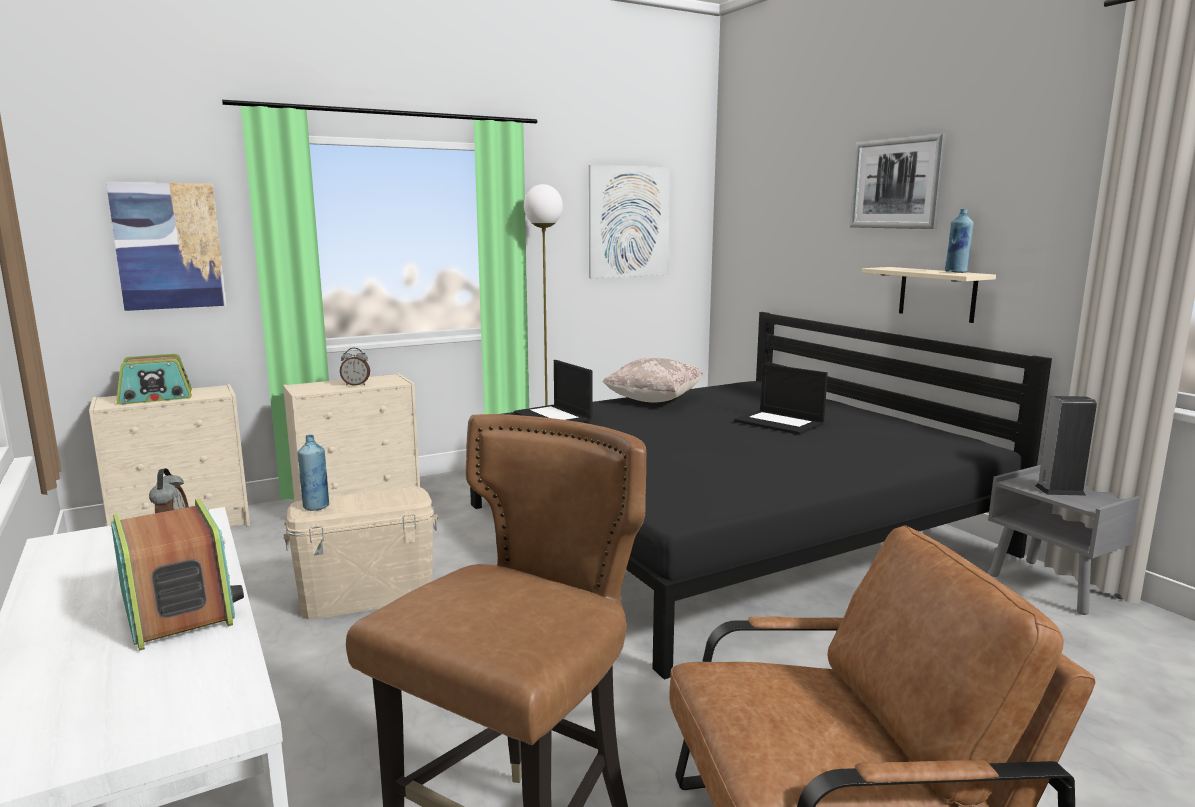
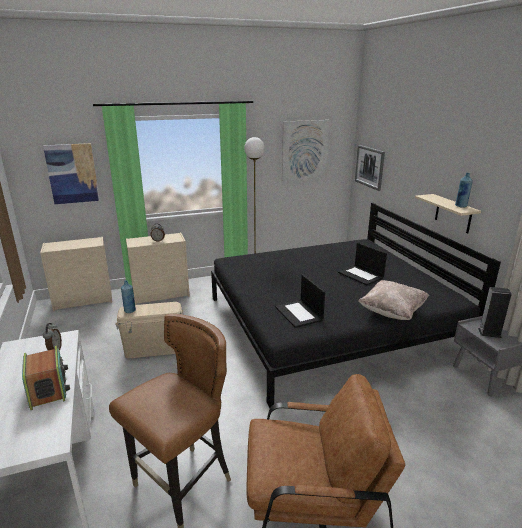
camera: 10 degrees right, 10 degrees up
radio [116,354,192,405] -> none
laptop [514,360,593,423] -> laptop moved to [275,274,325,328]
beige pillow [603,358,704,402] -> beige pillow moved to [358,280,429,320]
picture [850,133,946,229] -> picture moved to [355,145,385,191]

